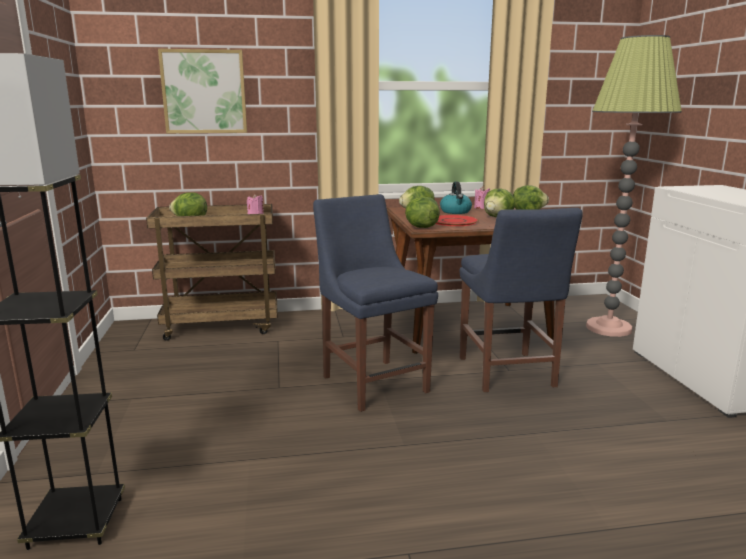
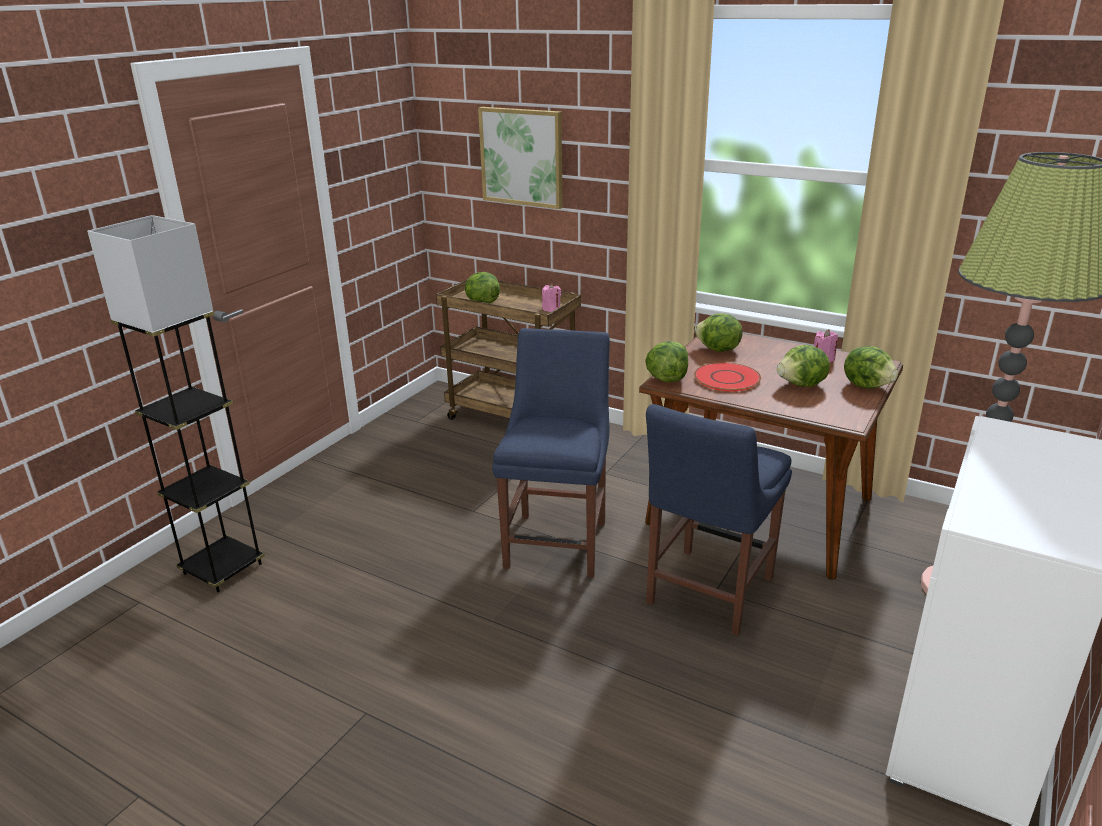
camera: 40 degrees right, 10 degrees up
kettle [440,182,472,214] -> none

